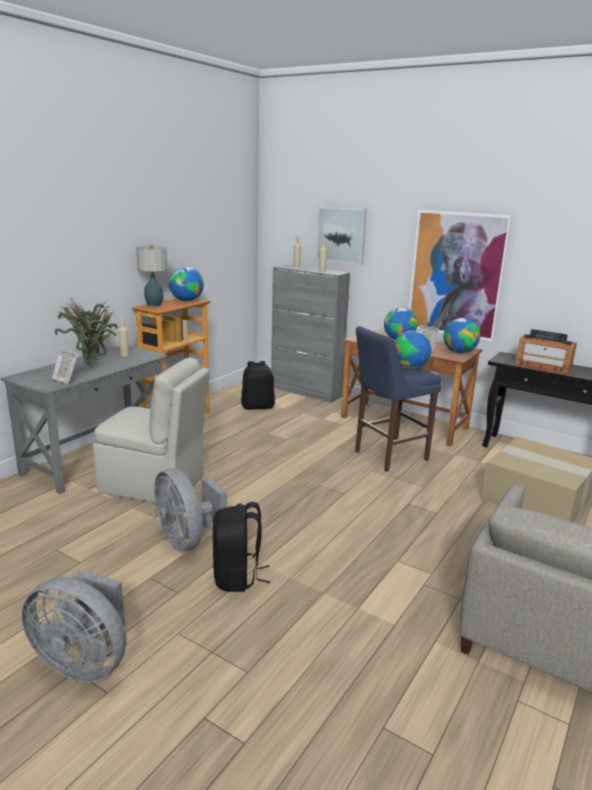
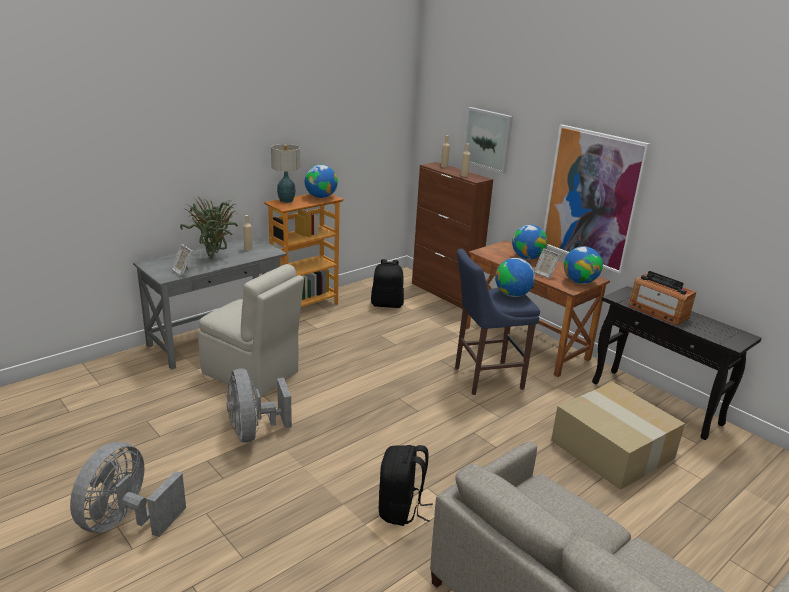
camera: 15 degrees right, 5 degrees up
grey fan [21,570,126,683] -> grey fan turned 75 degrees clockwise [70,442,186,537]
black backpack [213,502,270,592] -> black backpack moved to [379,445,433,526]
grey cabinet [271,265,350,403] -> brown cabinet [412,162,493,309]

